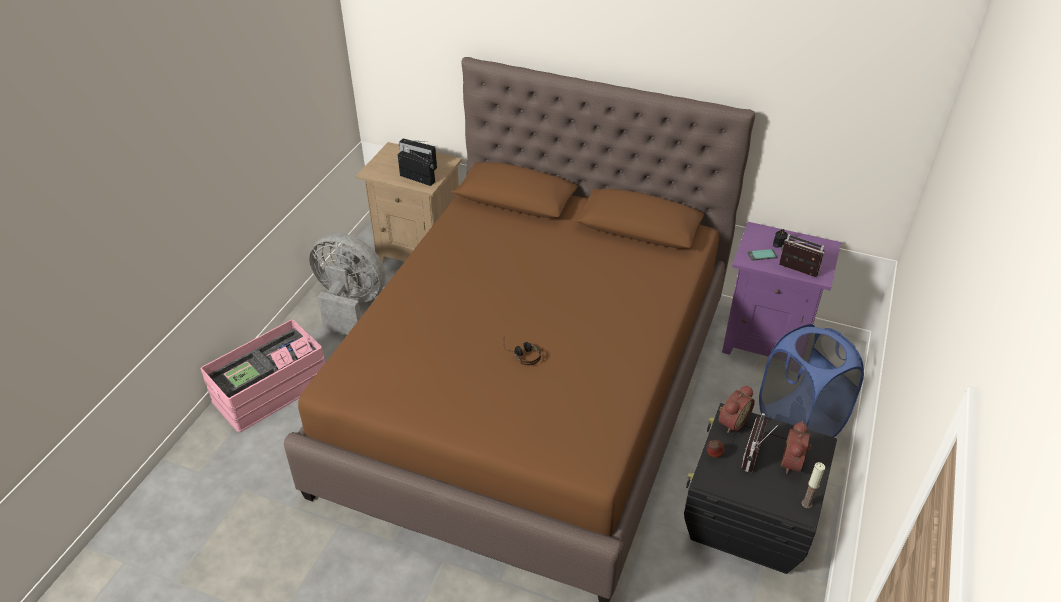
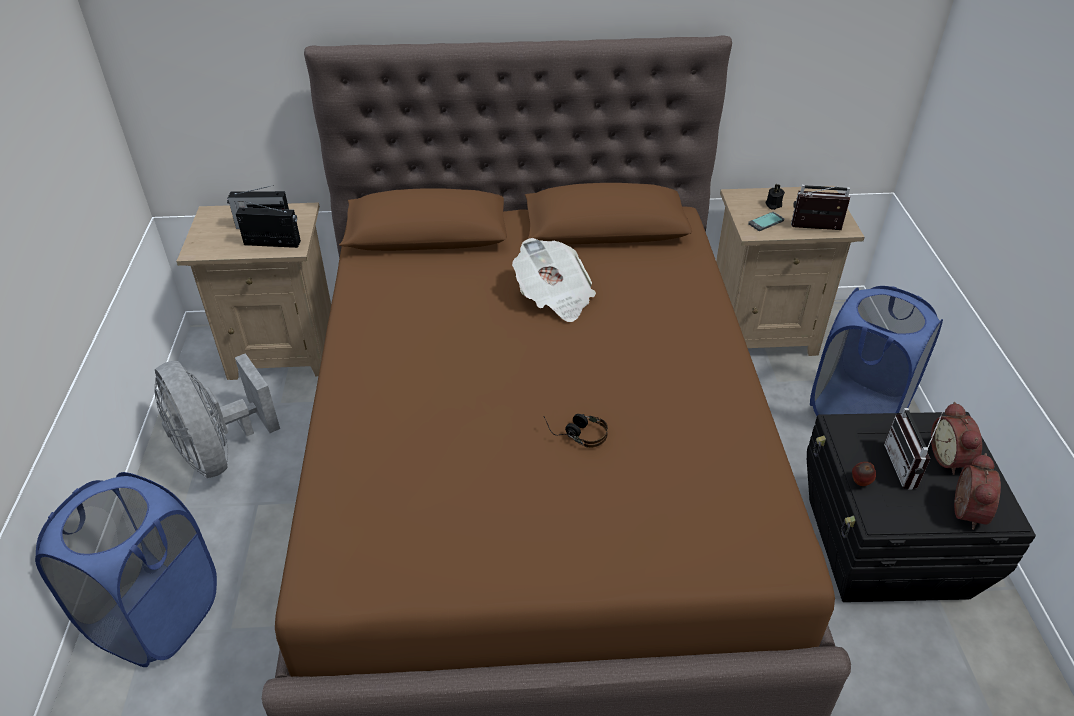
camera: 25 degrees left, 0 degrees up
pink storage box [200,320,325,432] -> blue laundry basket [35,472,217,667]
grey fan [309,233,386,334] -> grey fan turned 120 degrees counterclockwise [155,353,280,478]
alarm clock [719,385,755,433] -> alarm clock moved to [954,453,1001,530]
purple nightstand [722,222,841,357] -> beige nightstand [716,186,865,356]
candle [802,462,825,508] -> none
none -> newspaper [512,238,596,322]

